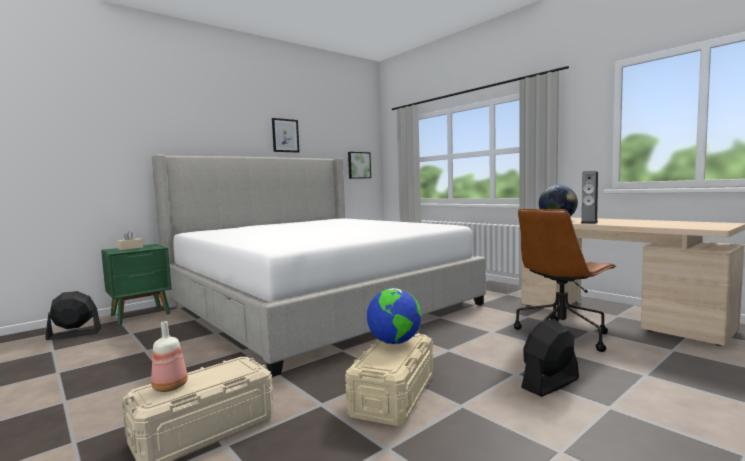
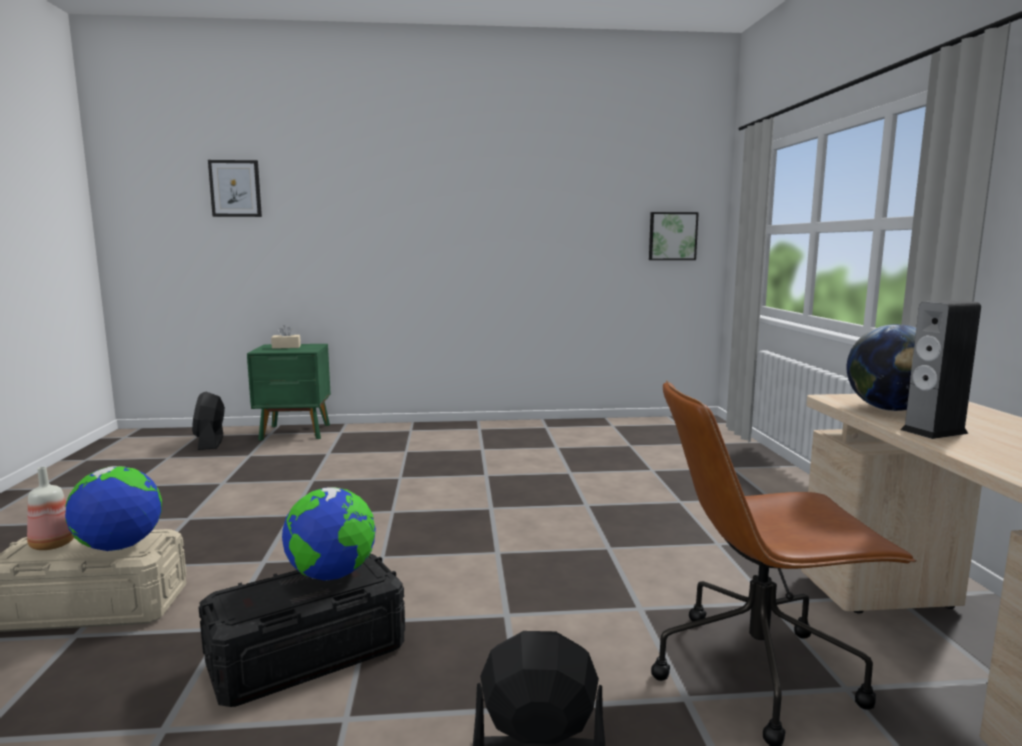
camera: 35 degrees right, 5 degrees up
black fan [45,291,101,340] -> black fan turned 120 degrees counterclockwise [192,392,225,450]
bed [152,154,486,377] -> none
picture [272,118,299,153] -> picture moved to [208,160,262,217]
beige storage box [345,333,433,427] -> black storage box [198,554,405,707]
none -> globe [65,466,162,551]

